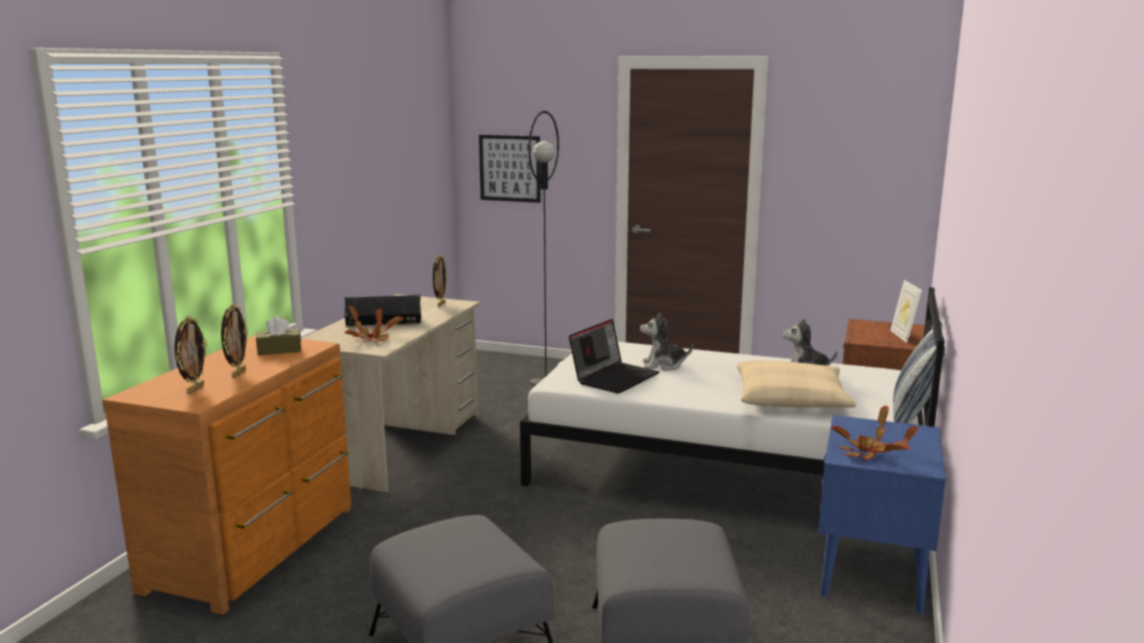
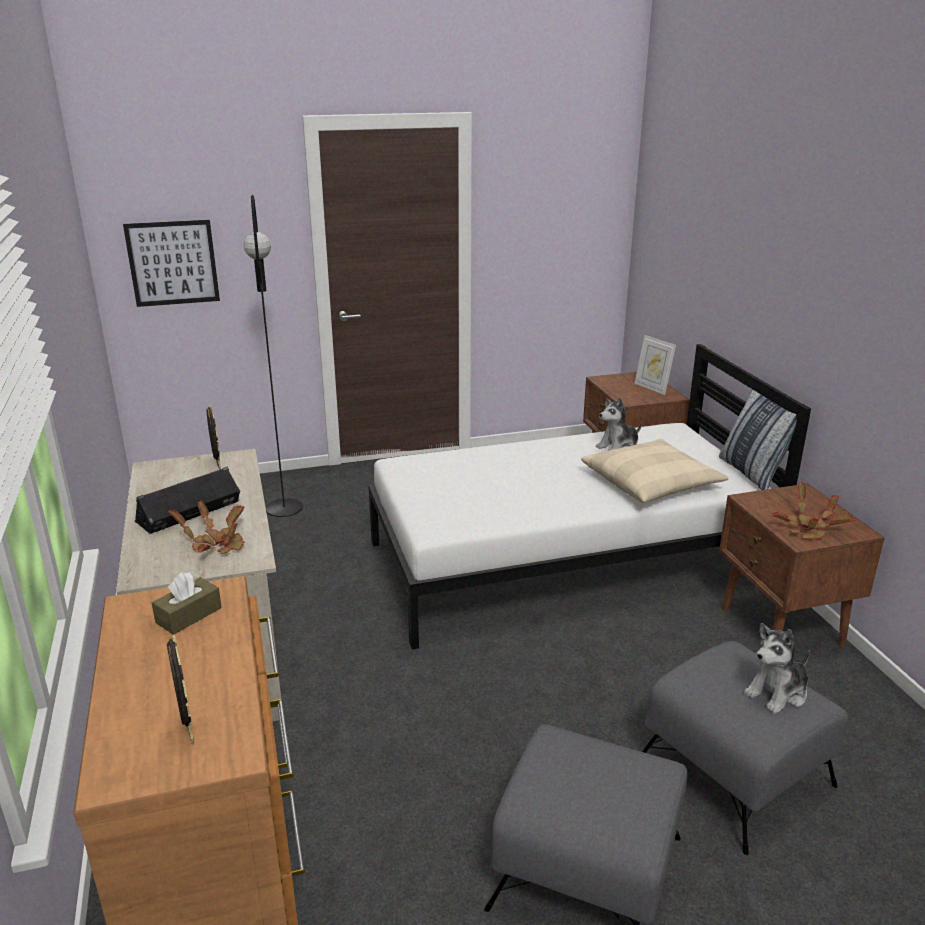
camera: 35 degrees left, 10 degrees up
picture frame [221,304,248,378] -> none
laptop [569,319,659,394] -> none
plush toy [640,313,693,371] -> plush toy moved to [744,623,810,714]
blue nightstand [819,415,946,614] -> brown nightstand [719,483,885,647]

